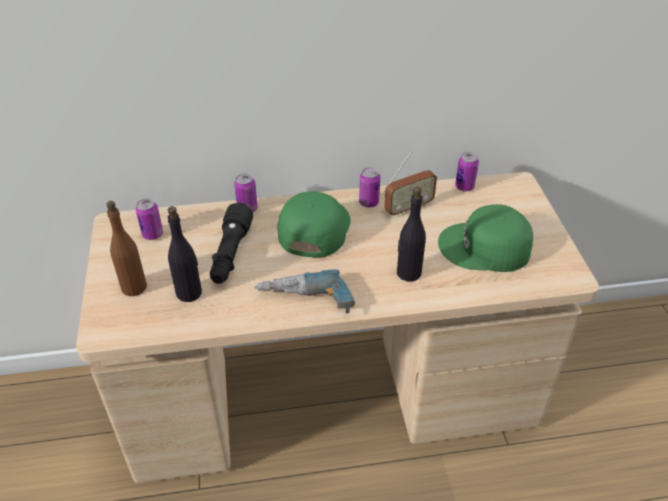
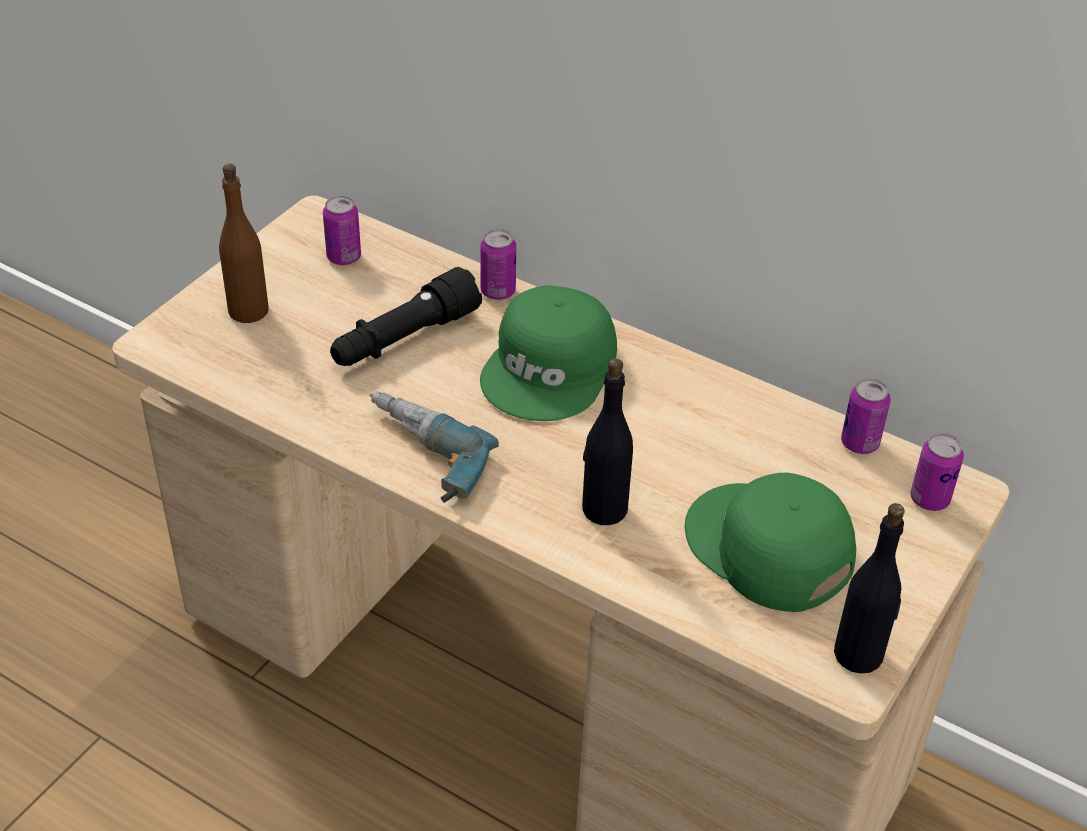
camera: 40 degrees right, 0 degrees up
black bottle [168,206,202,302] -> black bottle moved to [834,503,905,673]
green cap [278,191,351,258] -> green cap turned 150 degrees clockwise [480,286,617,421]
can [359,168,380,208] -> can moved to [910,433,964,511]
radio [384,152,437,217] -> none

